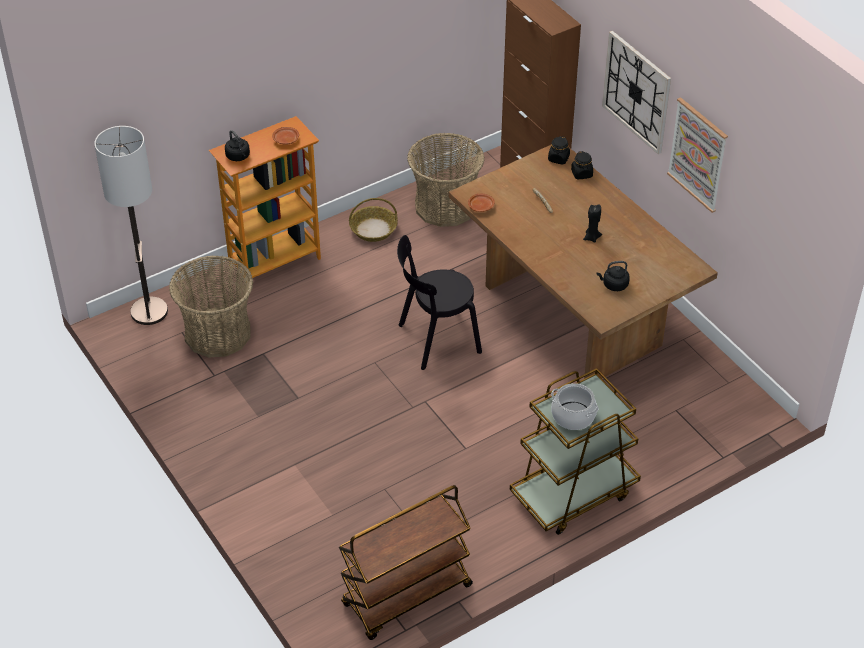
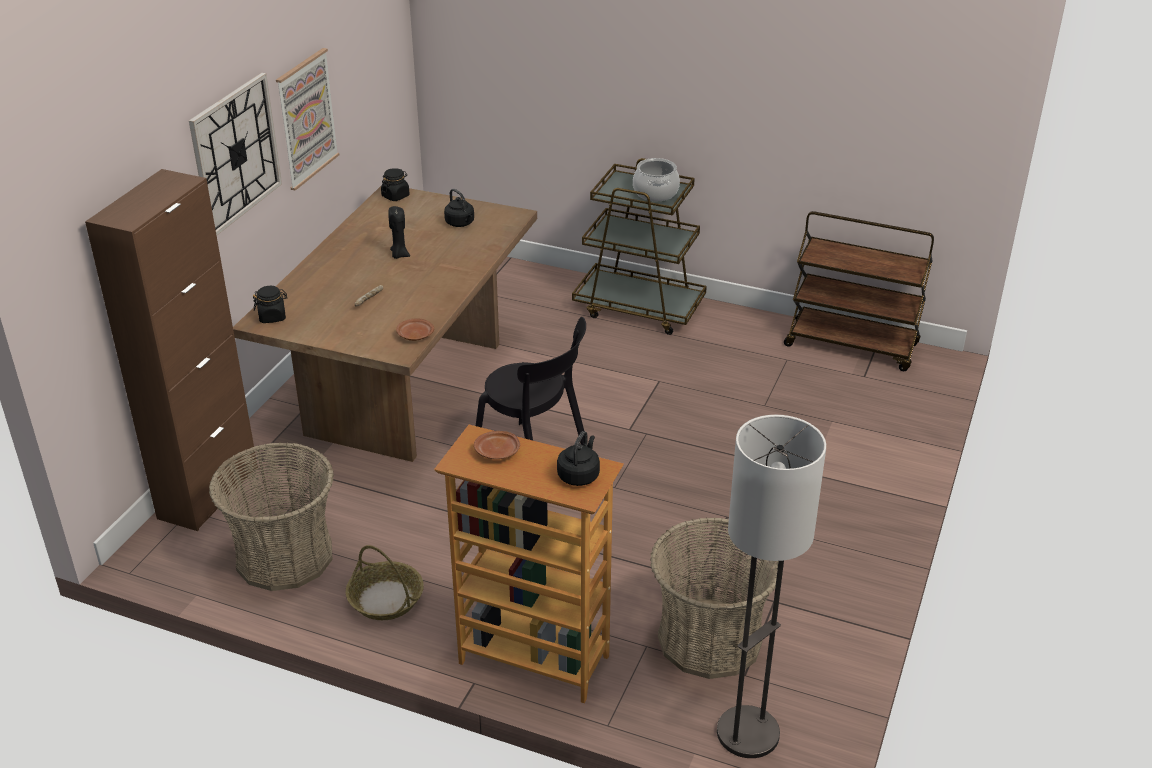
camera: 125 degrees left, 10 degrees down
black jar [571,151,593,179] -> black jar moved to [381,168,410,201]

